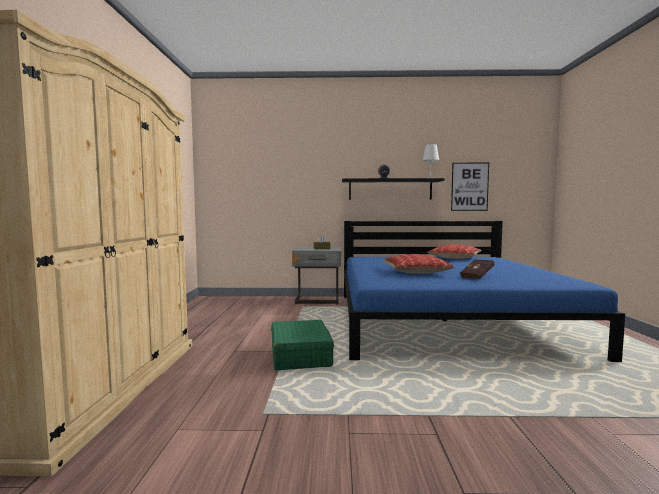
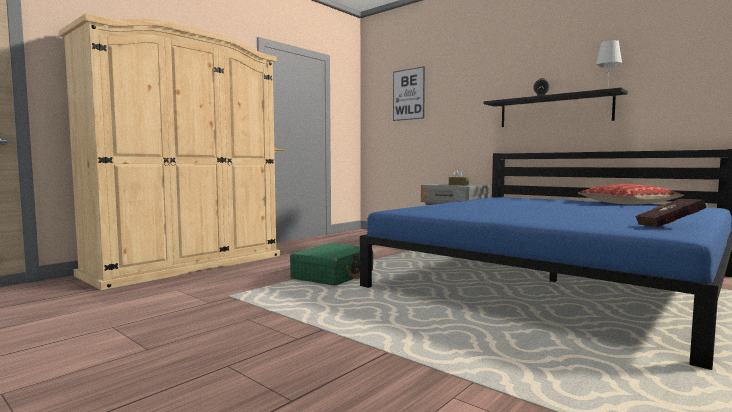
camera: 40 degrees right, 0 degrees up
pillow [383,254,454,274] -> none
picture [451,163,489,211] -> picture moved to [393,66,425,121]
red book [460,259,495,279] -> red book moved to [635,199,707,227]

